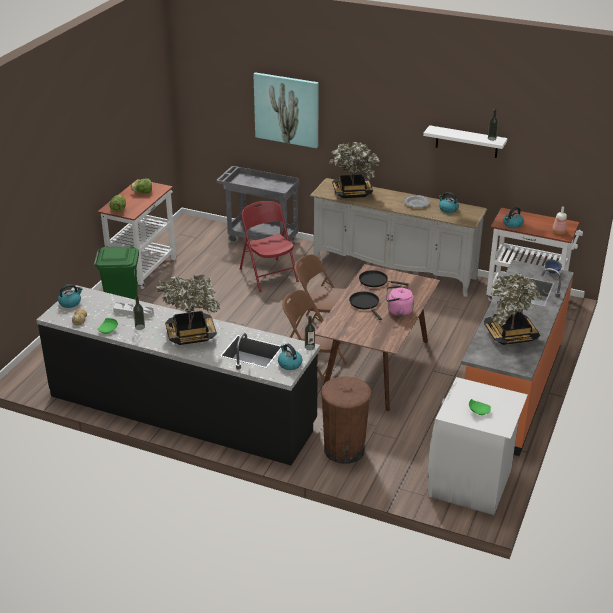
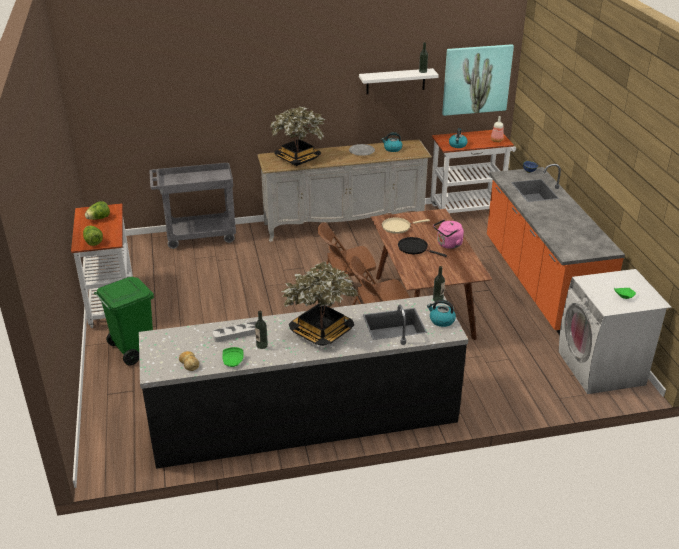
camera: 35 degrees left, 0 degrees up
kettle [58,284,82,308] -> none
red chair [239,201,299,292] -> none
picture [253,72,319,148] -> picture moved to [442,44,514,116]
brown trash can [321,376,371,464] -> none
black frying pan [359,270,409,287] -> beige frying pan [382,217,430,234]
potted plant [484,273,548,345] -> none

